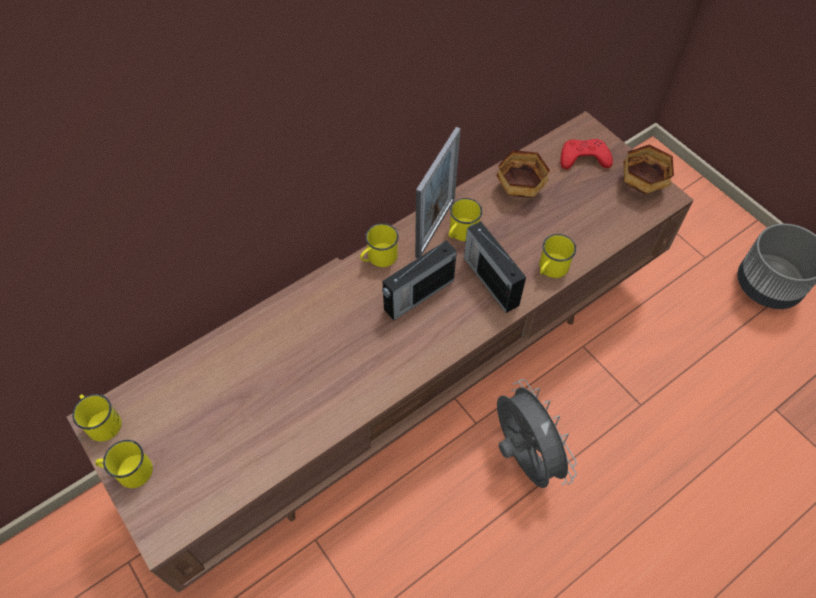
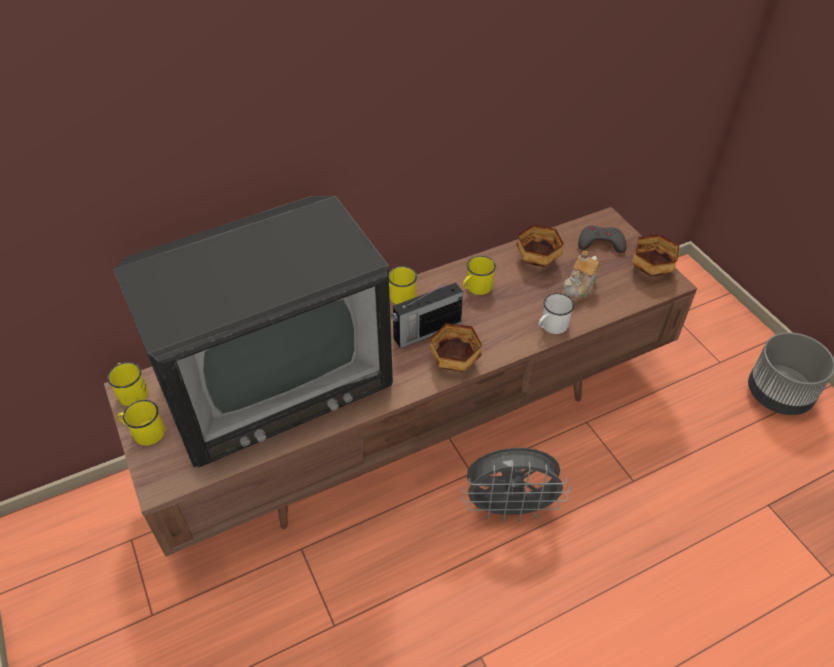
camera: 10 degrees right, 10 degrees down
picture frame [415,127,461,258] -> none
radio [464,221,526,313] -> none
grey fan [497,379,577,488] -> grey fan turned 105 degrees clockwise [462,448,570,523]
yellow mug [539,234,576,278] -> white mug [538,293,574,334]
red game controller [560,139,613,169] -> grey game controller [578,226,627,253]
none -> television [113,196,393,468]
none -> bowl [429,323,482,372]
none -> teapot [561,251,600,301]

